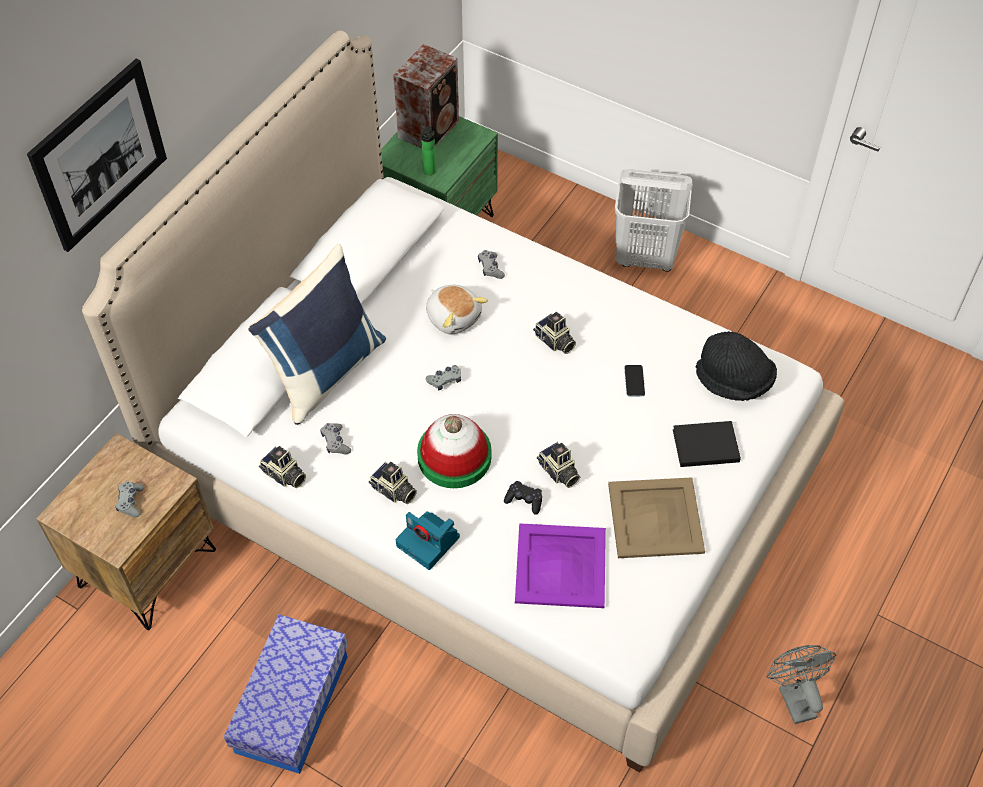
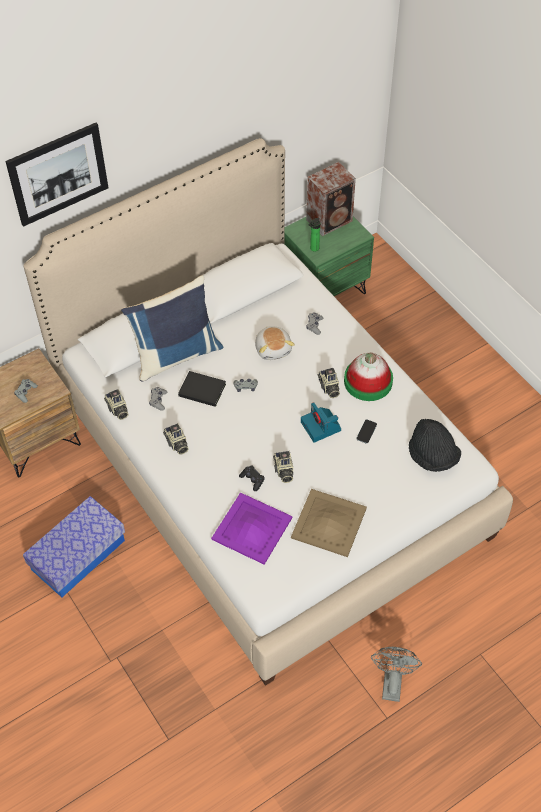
camera: 25 degrees right, 0 degrees up
camera [396,511,460,570] -> camera moved to [301,402,341,443]
hat [417,414,492,488] -> hat moved to [344,353,393,401]
white laundry basket [615,169,692,272] -> none
black book [673,421,741,467] -> black book moved to [178,371,226,407]

